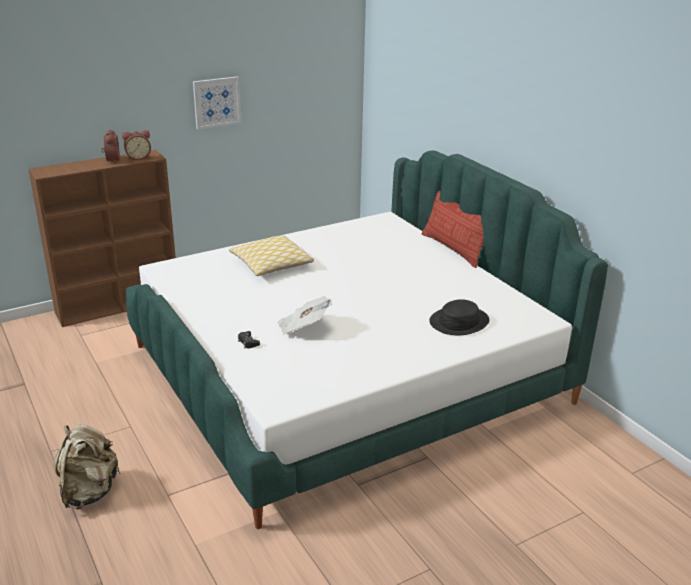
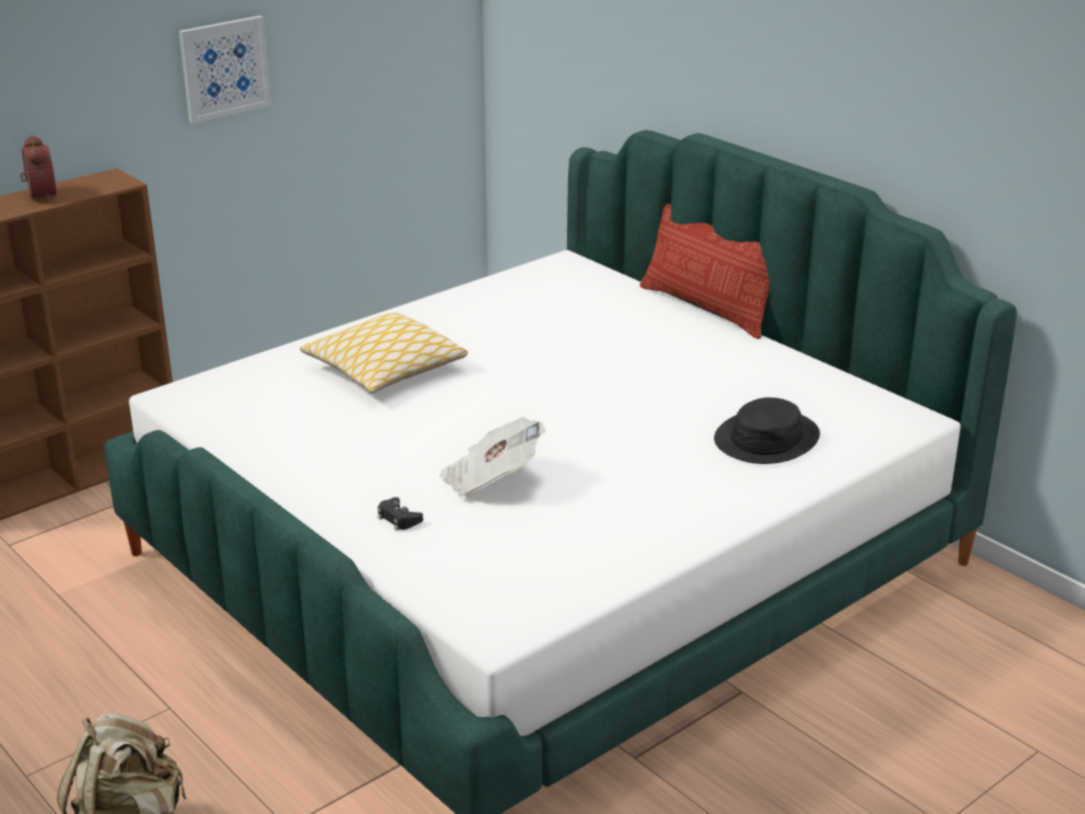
camera: 10 degrees left, 0 degrees up
alarm clock [122,130,151,160] -> none

